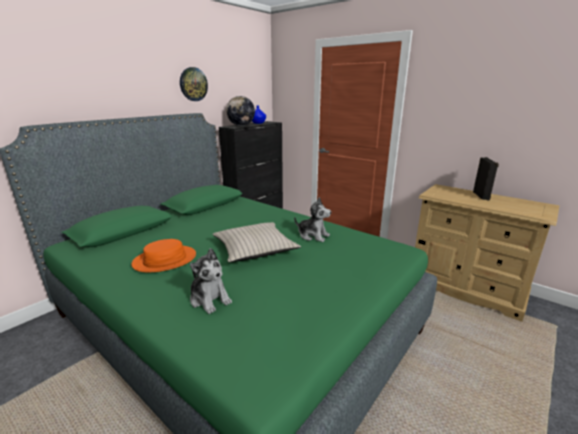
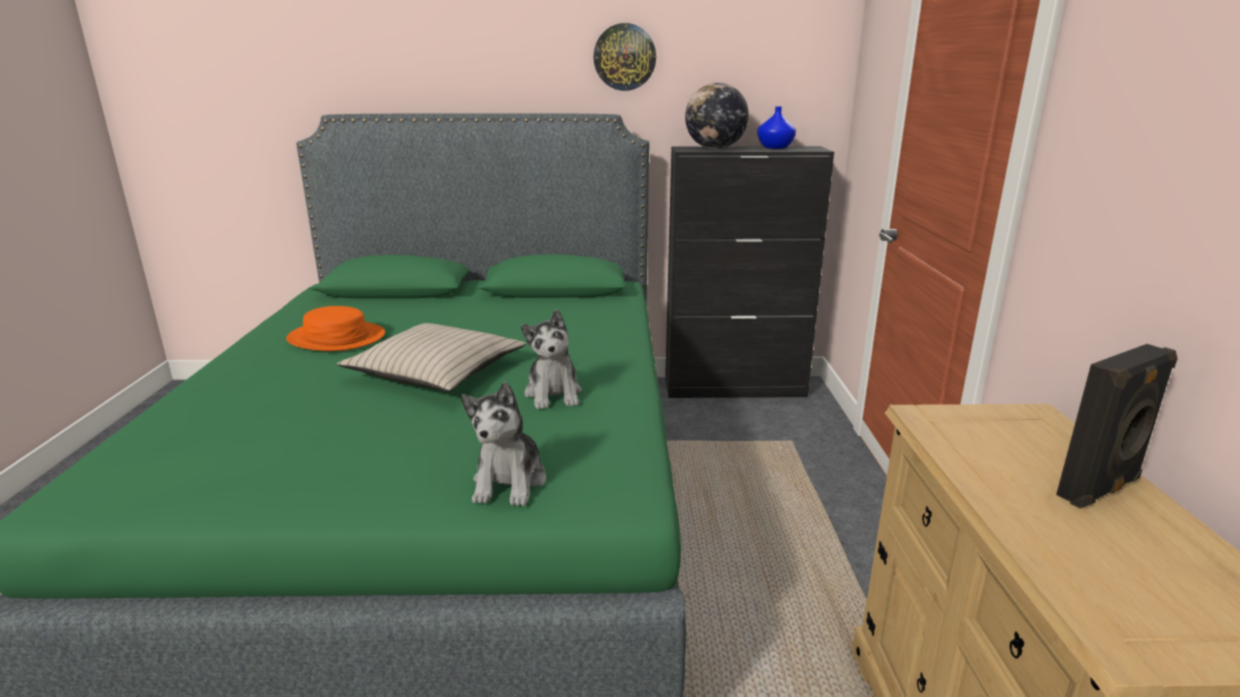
camera: 50 degrees right, 0 degrees up
plush toy [190,248,232,314] -> plush toy moved to [461,382,546,506]

